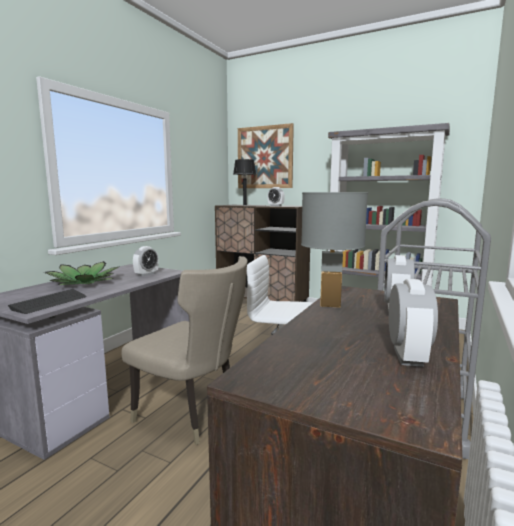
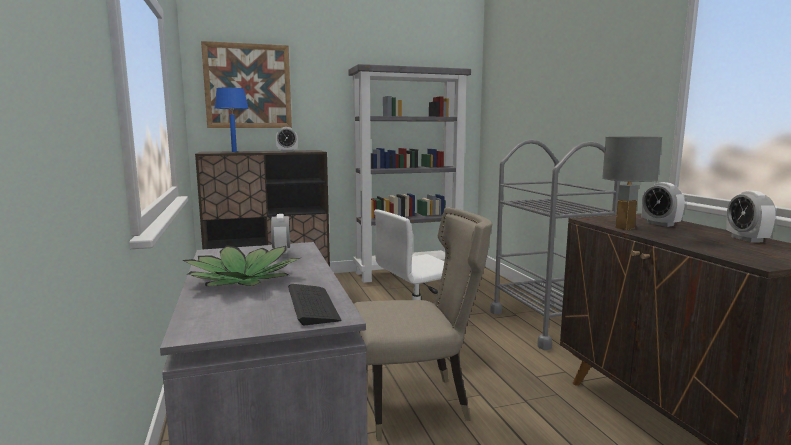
camera: 45 degrees left, 0 degrees up
black table lamp [233,159,256,205] -> blue table lamp [215,88,249,152]
alarm clock [389,279,438,367] -> alarm clock turned 150 degrees counterclockwise [727,191,776,243]

